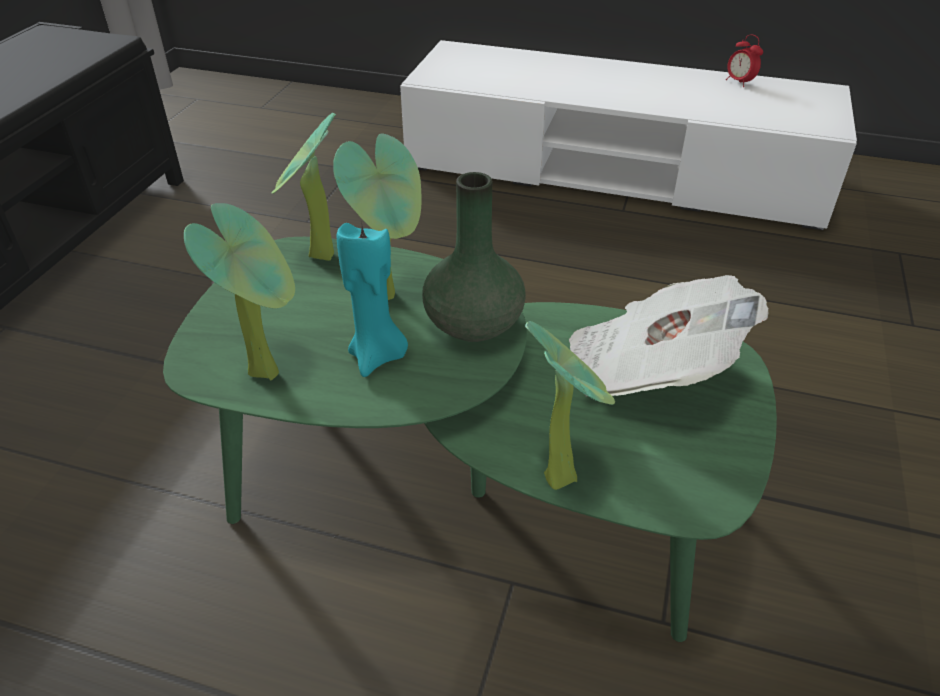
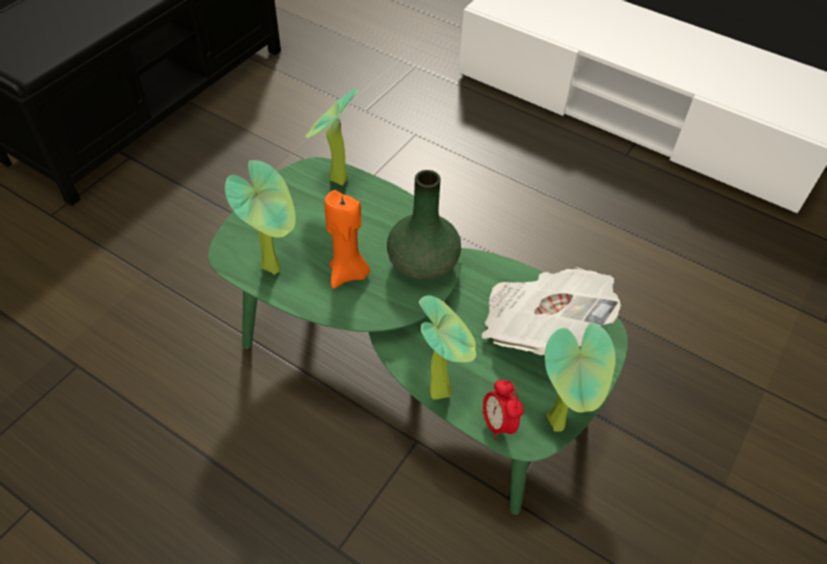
camera: 15 degrees right, 10 degrees up
potted plant [333,133,421,300] -> potted plant moved to [545,322,616,432]
turquoise candle [337,221,408,377] -> orange candle [324,190,370,288]
alarm clock [726,34,763,87] -> alarm clock moved to [482,380,524,440]

